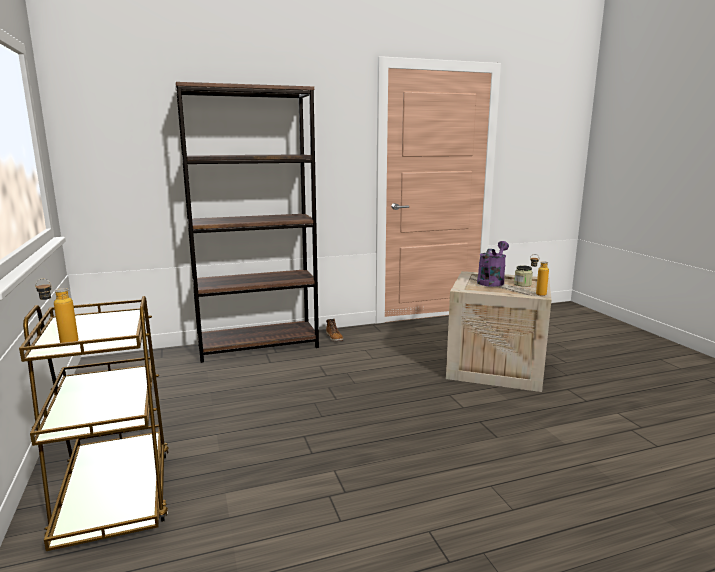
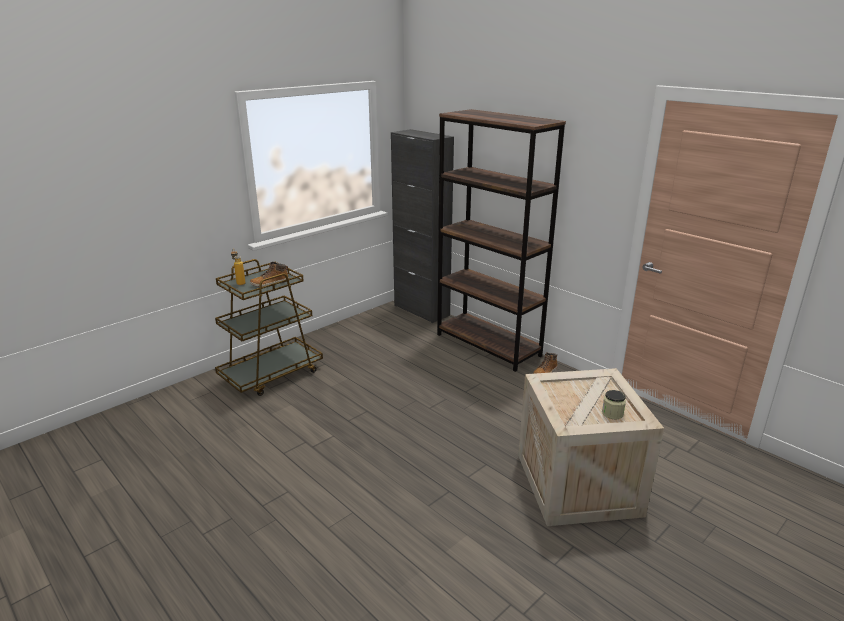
camera: 65 degrees right, 10 degrees up
purple watering can [477,241,509,287] -> none
bottle [530,254,549,296] -> none
none -> boot [250,262,289,287]
none -> black cabinet [391,129,454,323]

